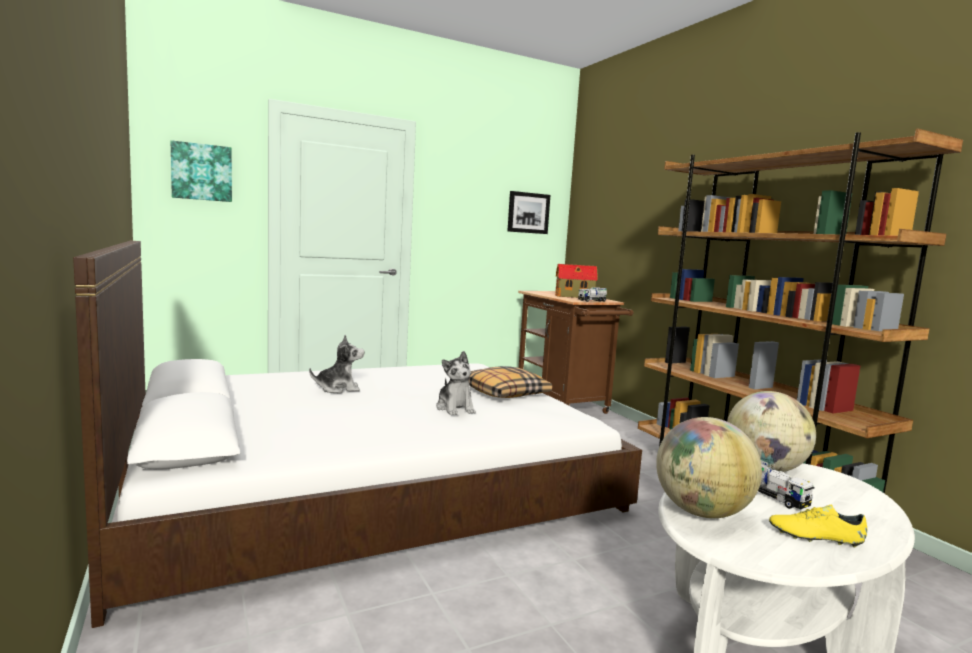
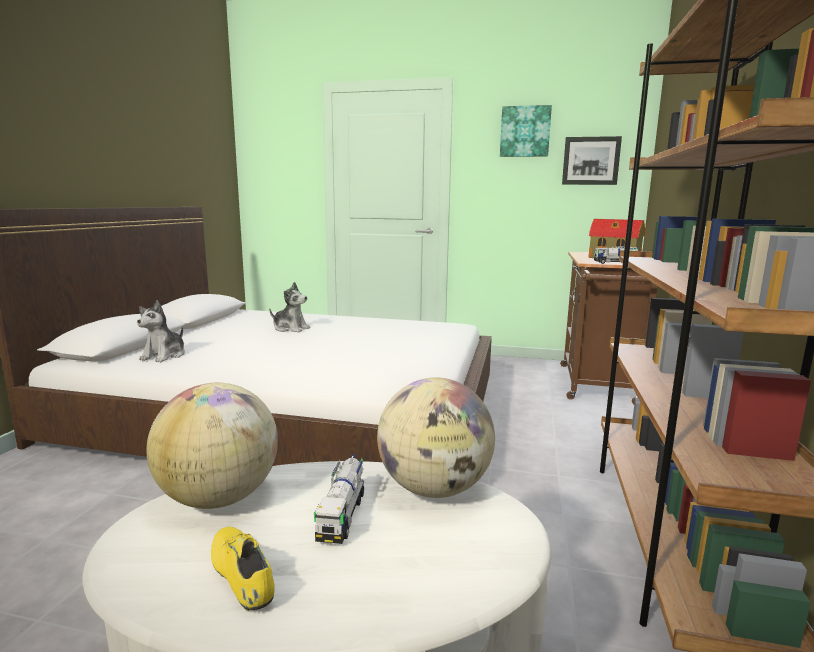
camera: 40 degrees right, 5 degrees up
picture [171,140,232,202] -> picture moved to [500,105,552,157]
plush toy [436,351,476,415] -> plush toy moved to [137,300,185,362]
pillow [468,366,552,398] -> none

